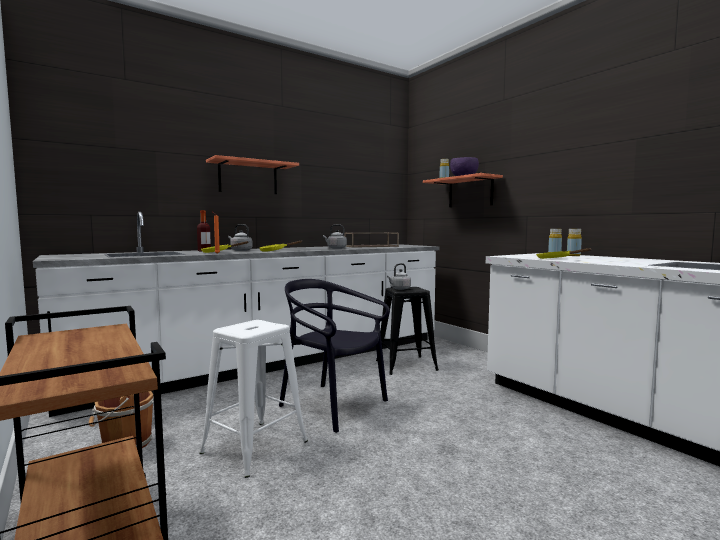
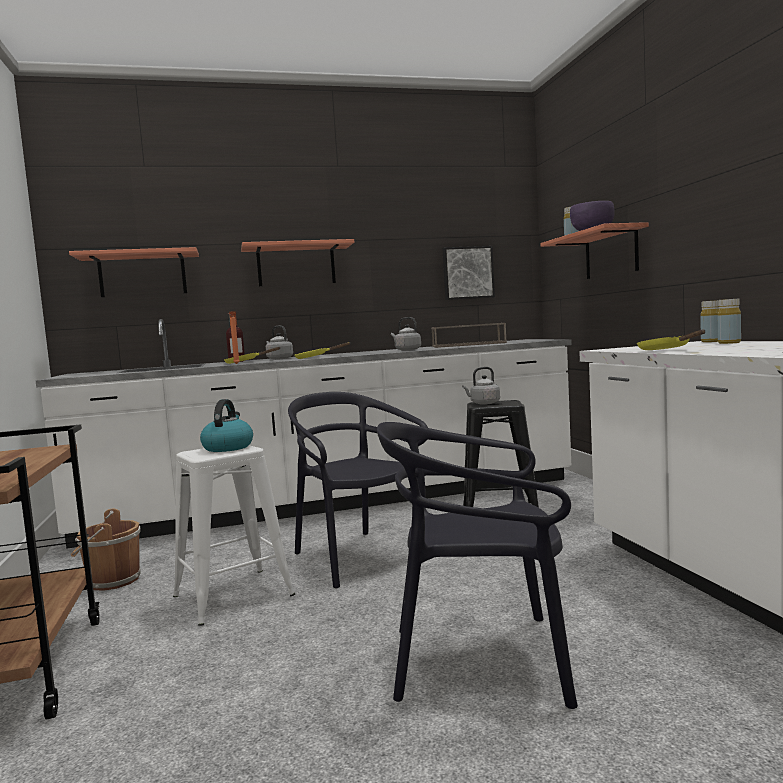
camera: 20 degrees right, 0 degrees up
none -> shelf [69,247,199,297]
none -> kettle [200,399,253,452]
none -> black chair [377,422,578,709]
none -> picture [442,246,495,300]

